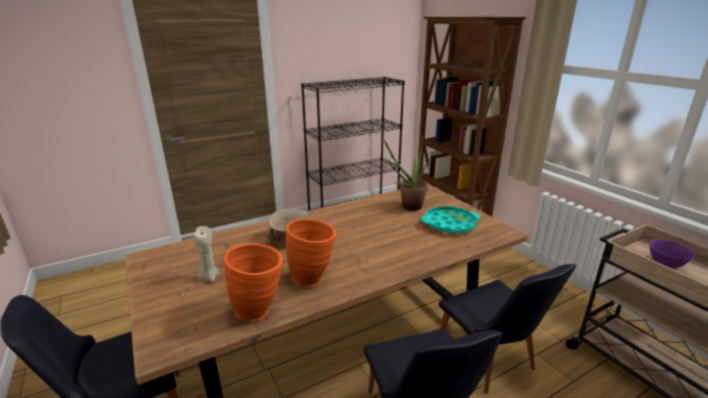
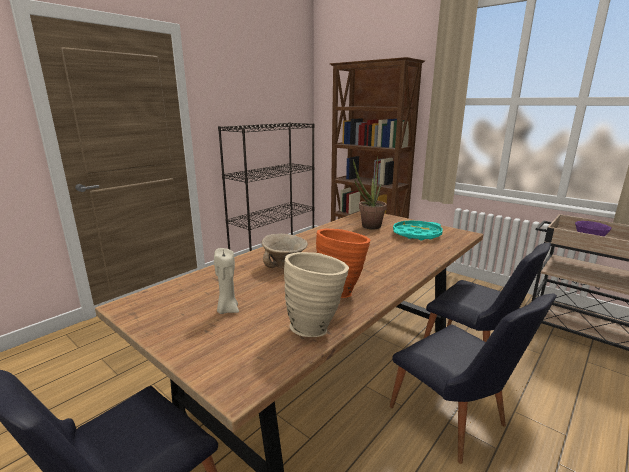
camera: 20 degrees left, 5 degrees down
orange vase [224,243,283,321] -> beige vase [284,252,349,337]

